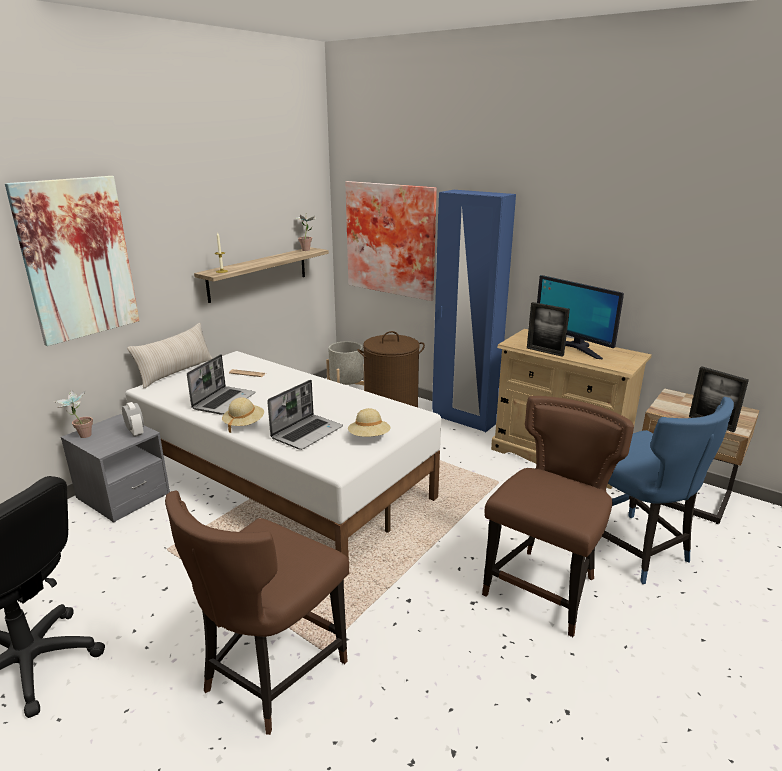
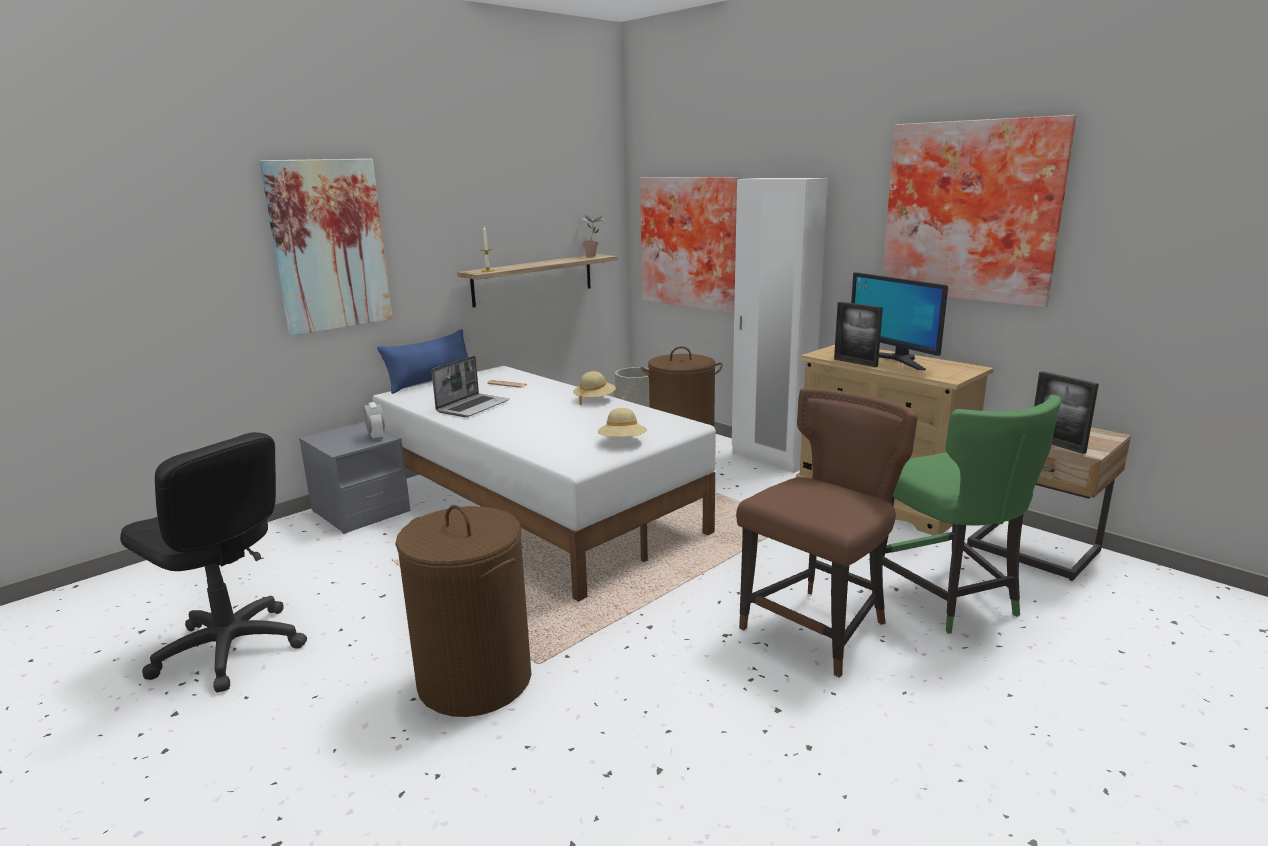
camera: 10 degrees right, 5 degrees down
potted plant [53,390,93,438] -> none
beige pillow [127,323,213,388] -> blue pillow [377,329,468,394]
brown chair [165,491,349,735] -> brown laundry basket [395,505,531,717]
beige hat [222,398,264,433] -> beige hat moved to [573,371,616,405]
laptop [267,380,343,450] -> none
blue wardrobe [432,190,516,432] -> white wardrobe [732,178,828,473]
blue chair [602,397,734,584] -> green chair [883,395,1061,634]
none -> picture [882,115,1076,308]

